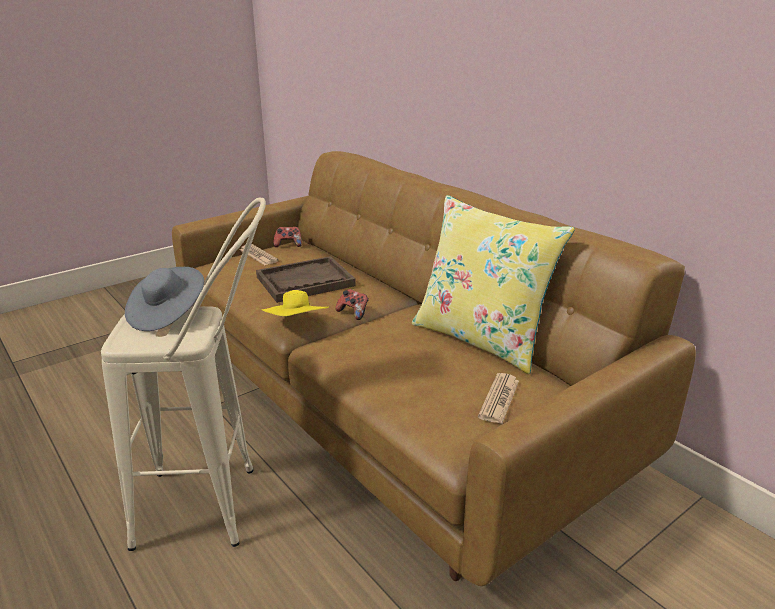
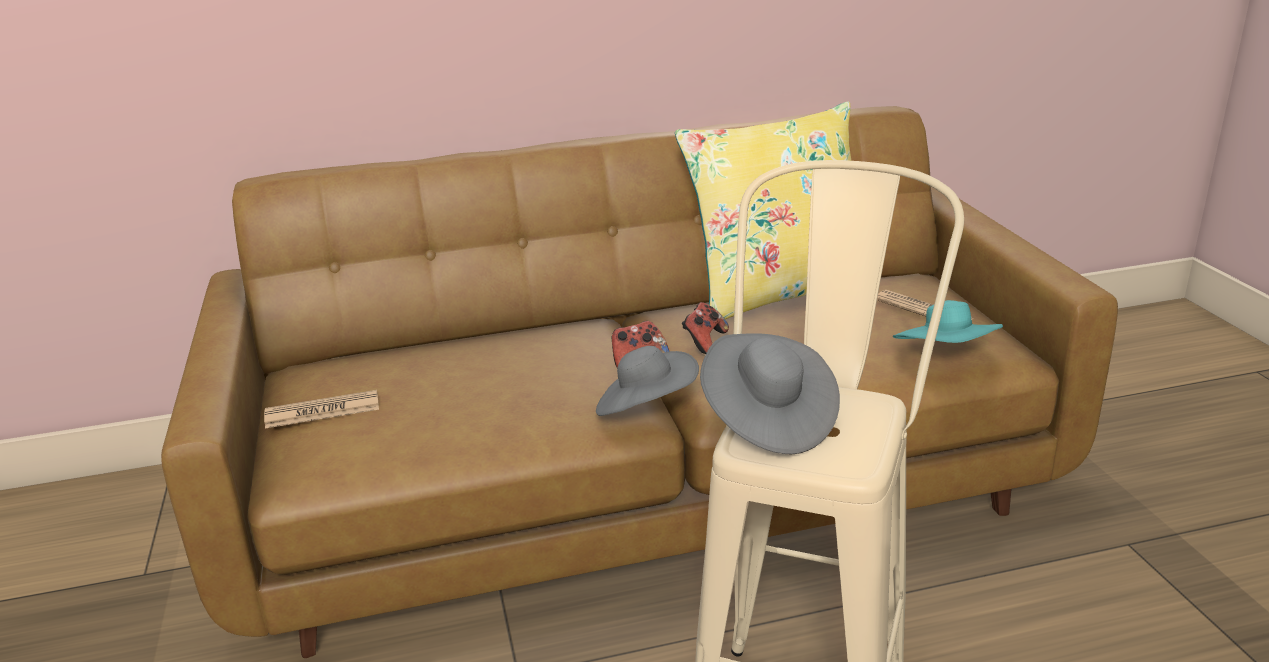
camera: 65 degrees left, 0 degrees up
brown tray [256,256,356,303] -> none
yellow hat [262,290,329,316] -> grey hat [596,346,699,416]
game controller [274,227,302,247] -> game controller moved to [682,302,729,354]
none -> turquoise hat [893,300,1003,343]

